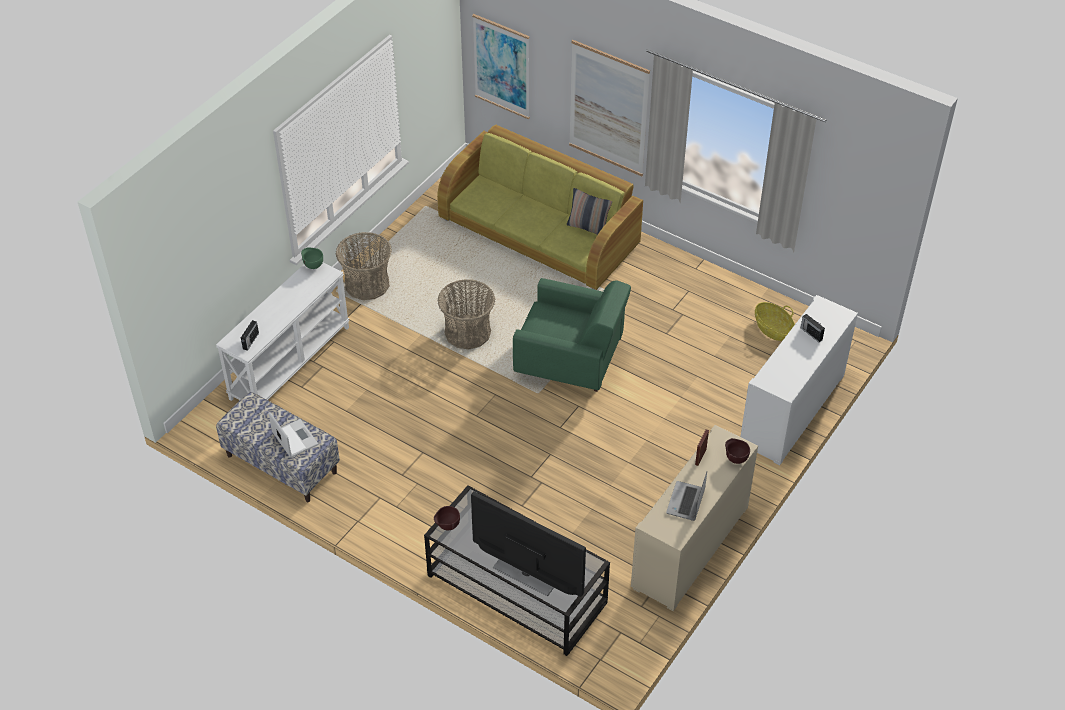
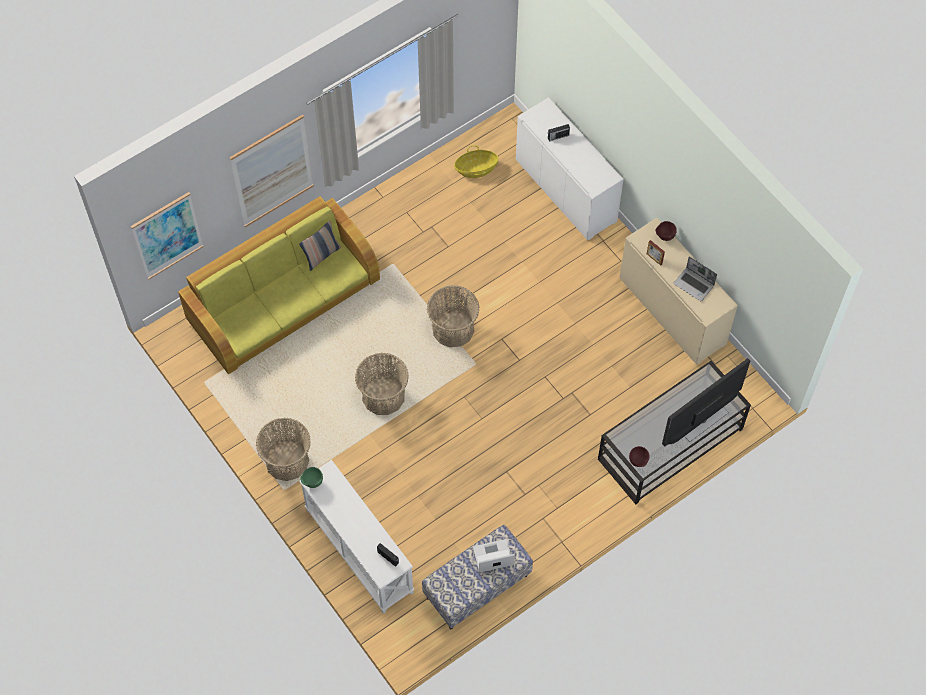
camera: 70 degrees left, 15 degrees up
green armchair [513,278,631,392] -> basket [427,286,479,347]

